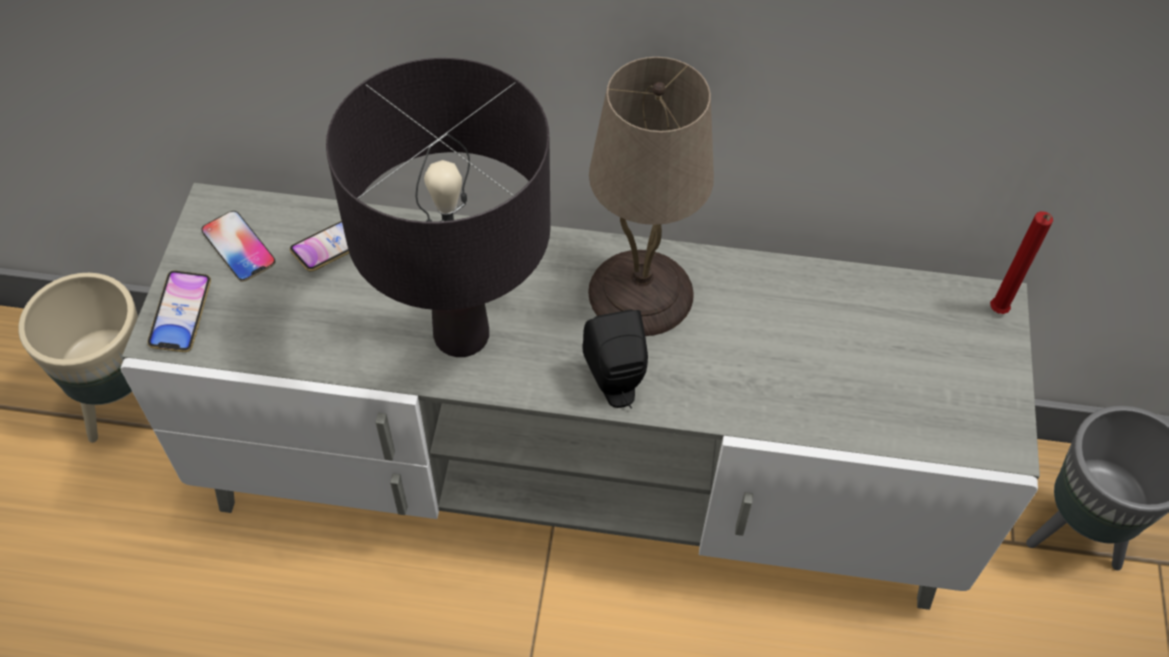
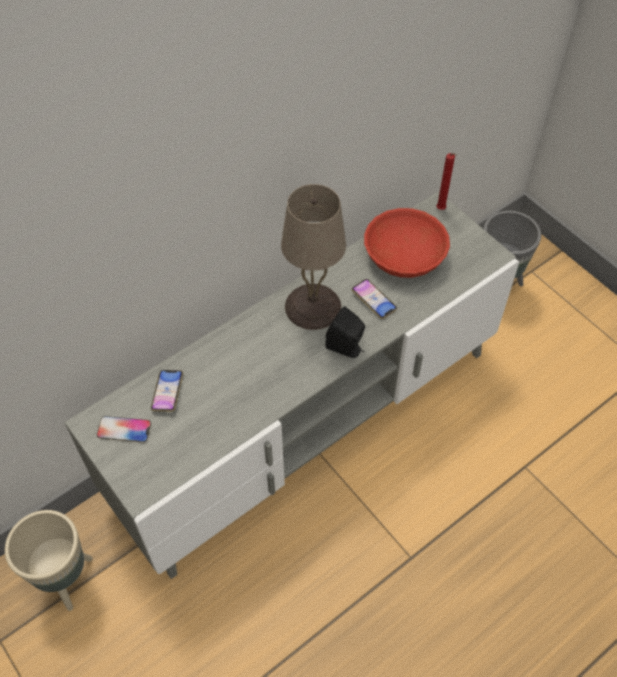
camera: 45 degrees left, 0 degrees up
phone [147,271,211,352] -> phone moved to [352,279,397,319]
black table lamp [326,58,551,357] -> none
none -> red bowl [364,208,450,278]

